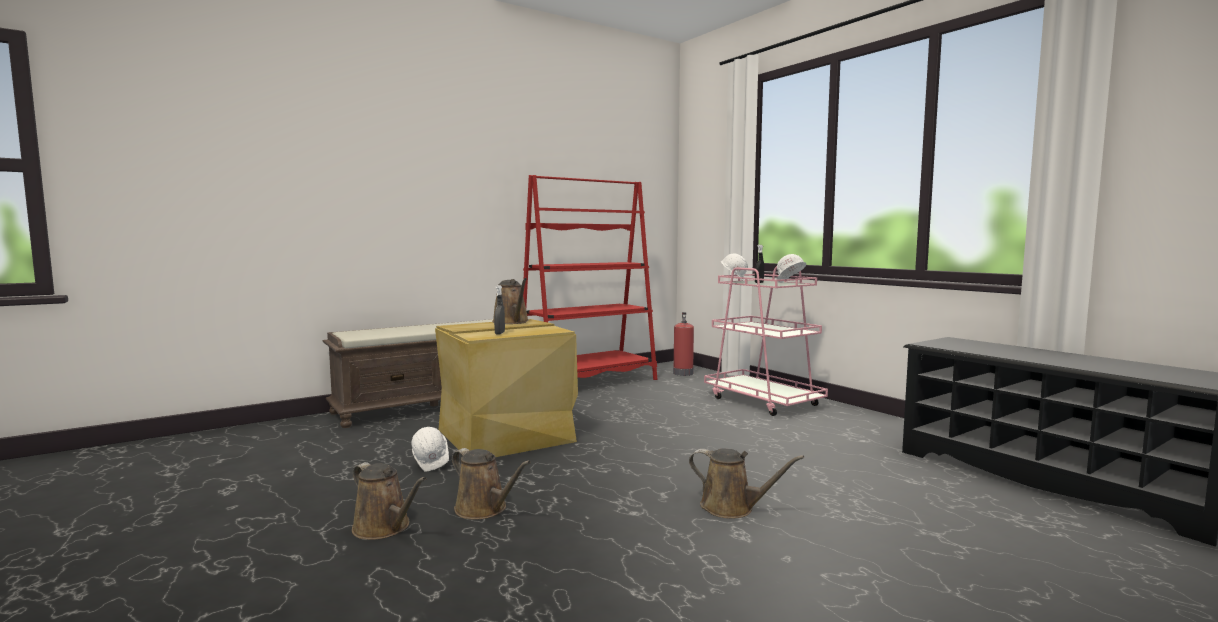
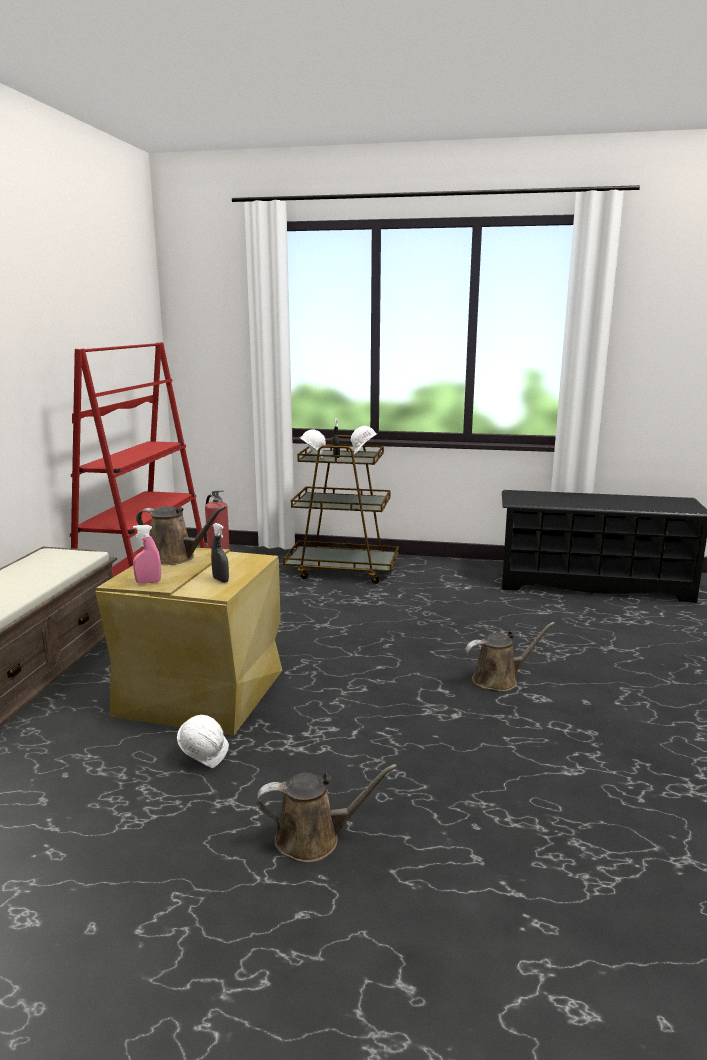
camera: 45 degrees left, 10 degrees up
brown watering can [452,448,531,520] -> none
pink cart [704,266,828,416] -> brown cart [283,435,399,584]
none -> pink spray bottle [133,525,161,583]

